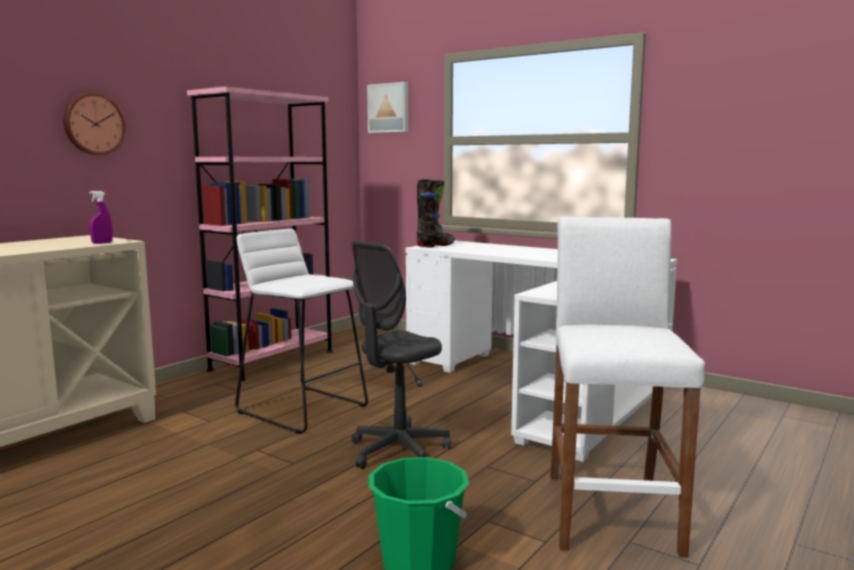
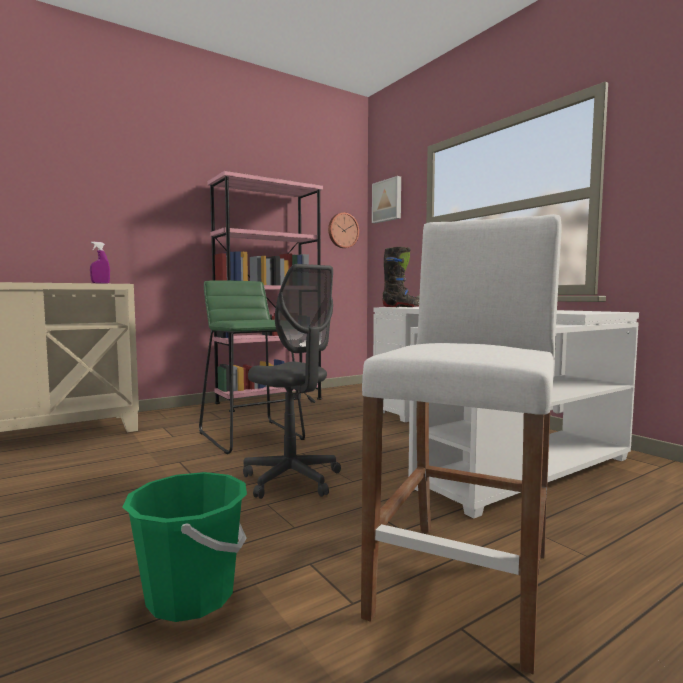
camera: 20 degrees right, 5 degrees down
wall clock [63,93,126,155] -> wall clock moved to [328,213,359,248]
white stool [235,229,368,434] -> green stool [199,280,305,454]
grey office chair [351,241,451,469] -> grey office chair turned 105 degrees counterclockwise [243,264,341,499]

